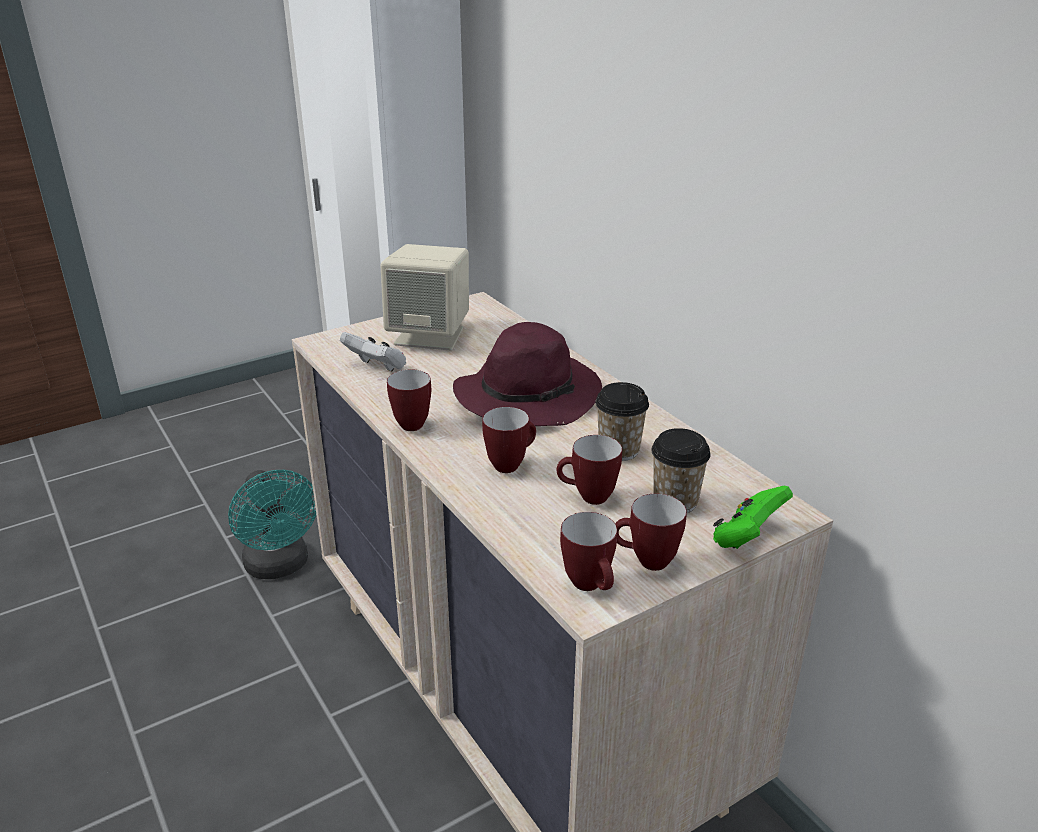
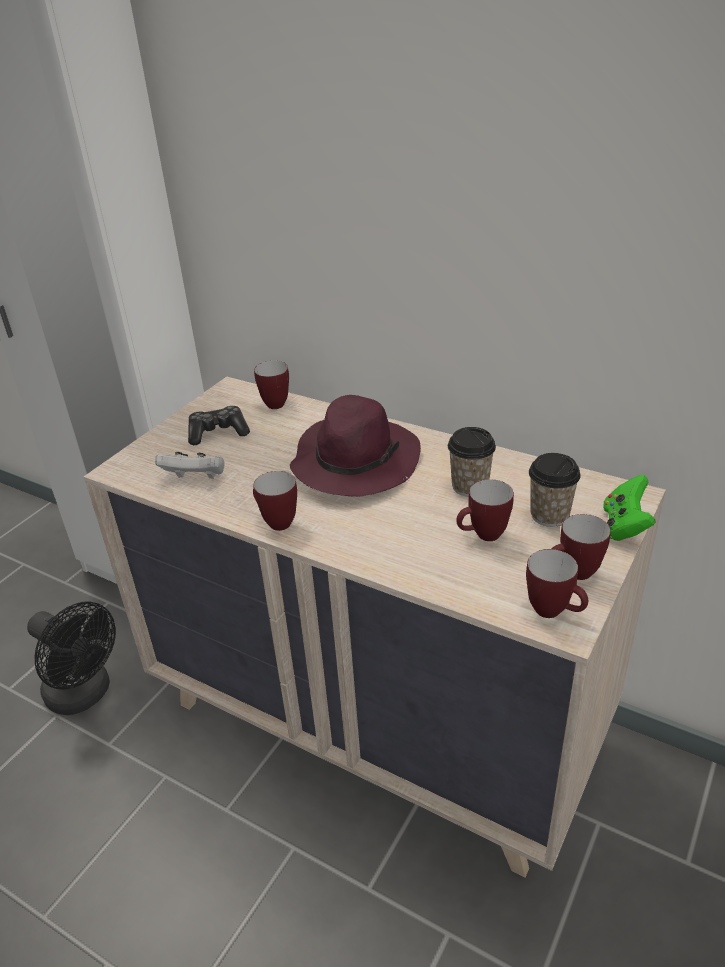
camera: 25 degrees left, 5 degrees up
turquoise fan [228,470,316,579] -> black fan [27,602,116,715]
beige speaker [380,244,469,350] -> game controller [188,406,250,445]
mug [482,407,536,473] -> mug moved to [254,361,289,409]

